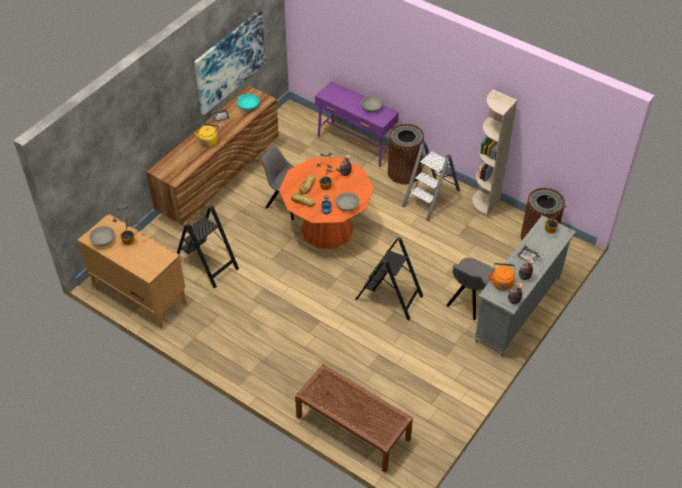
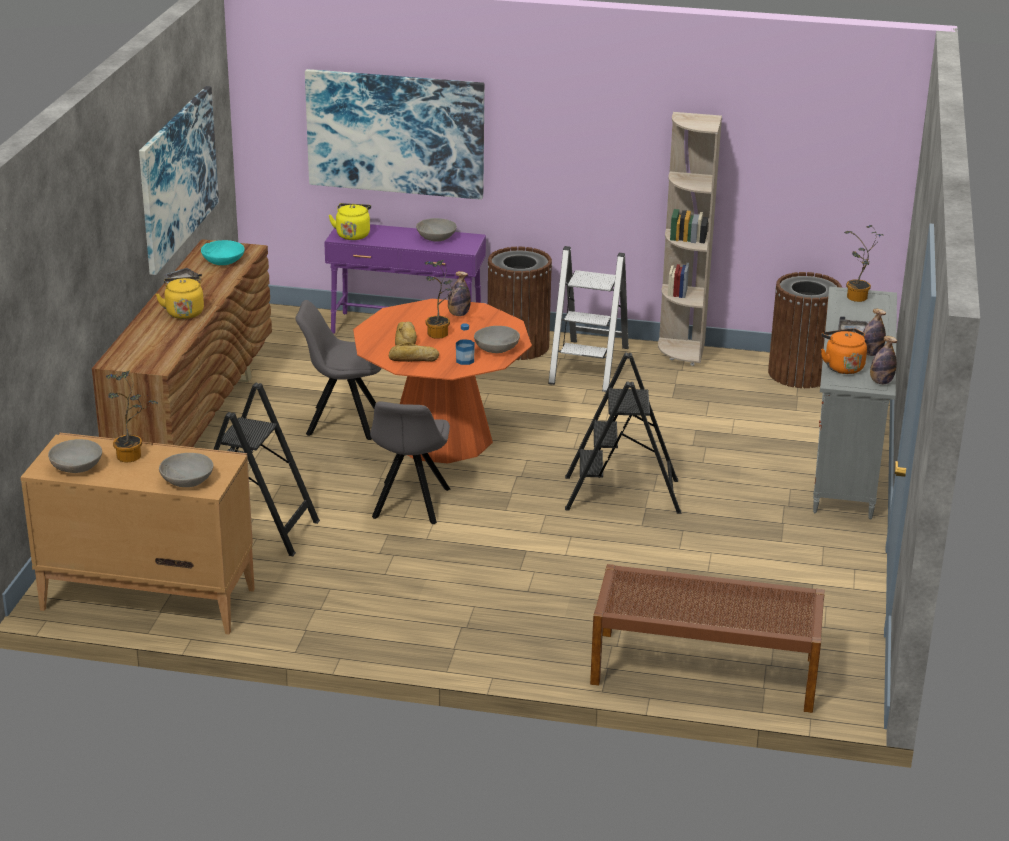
camera: 25 degrees left, 20 degrees down
grey chair [447,258,495,320] -> grey chair moved to [370,401,450,524]
none -> grey bowl [159,453,213,487]
none -> picture [305,69,484,200]
none -> yellow kettle [329,203,371,240]

